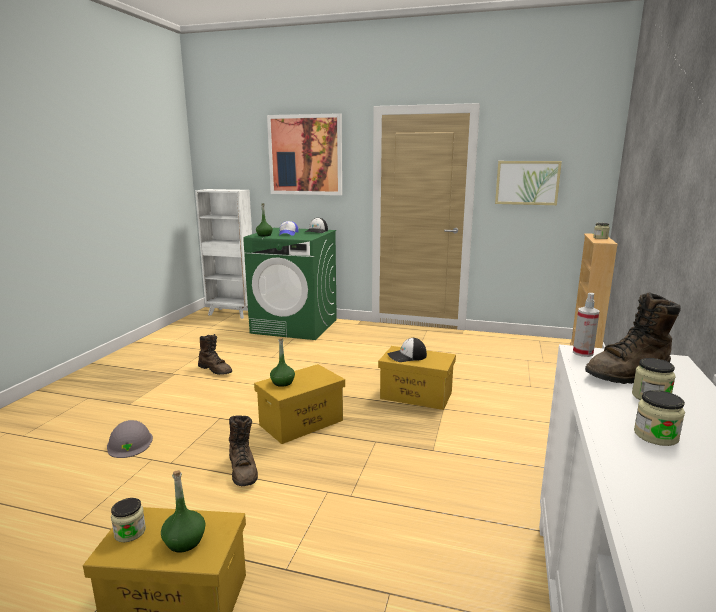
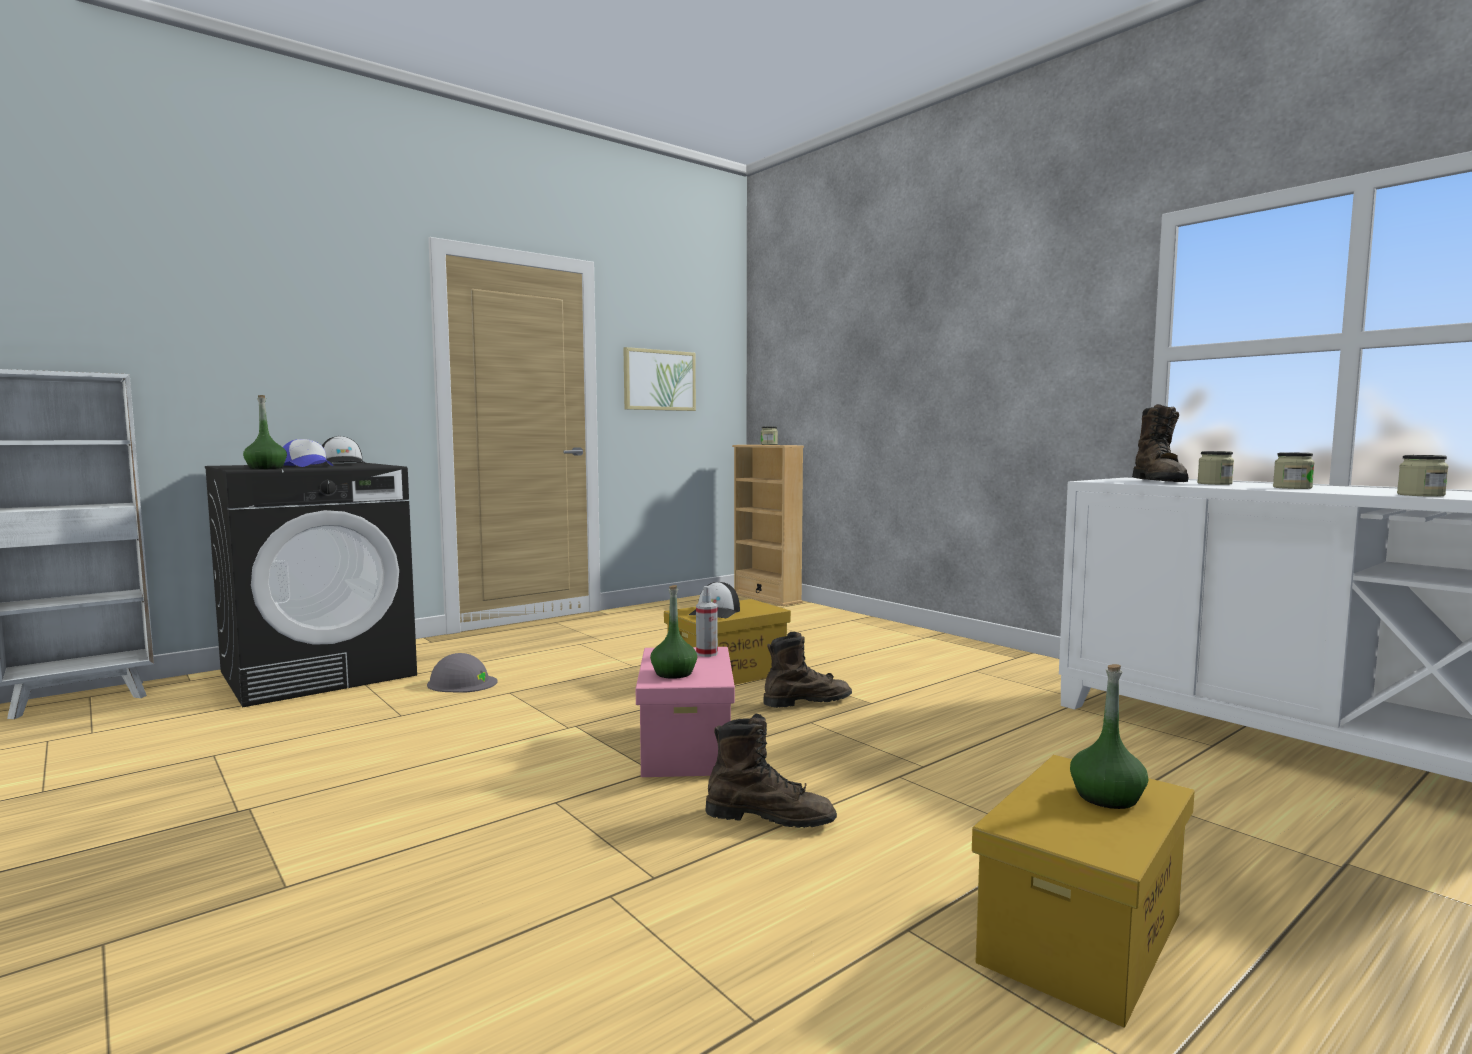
camera: 55 degrees left, 10 degrees down
grey hard hat [107,420,153,458] -> grey hard hat moved to [427,653,497,693]
jar [111,498,146,542] -> jar moved to [1397,455,1449,497]
brown boot [198,334,232,375] -> brown boot moved to [763,632,852,708]
green washing machine [243,228,337,340] -> black washing machine [205,463,417,707]
yellow storage box [254,364,345,444] -> pink storage box [636,647,735,777]
picture [267,113,342,195] -> none
spray bottle [573,293,600,357] -> spray bottle moved to [696,586,718,657]

